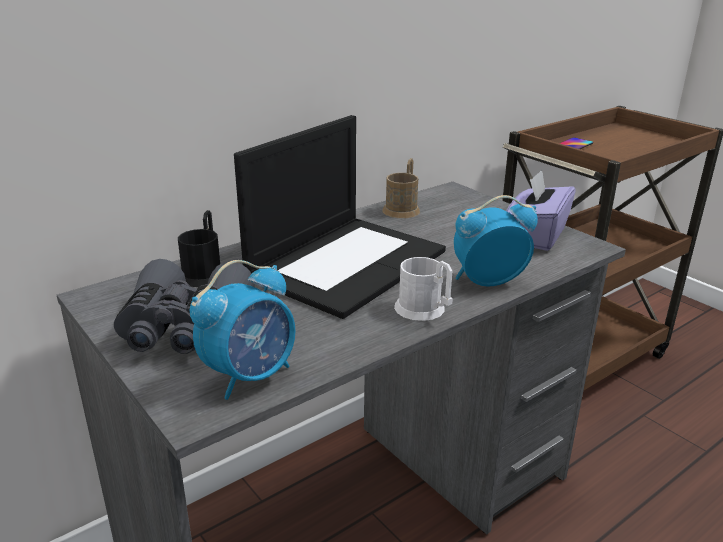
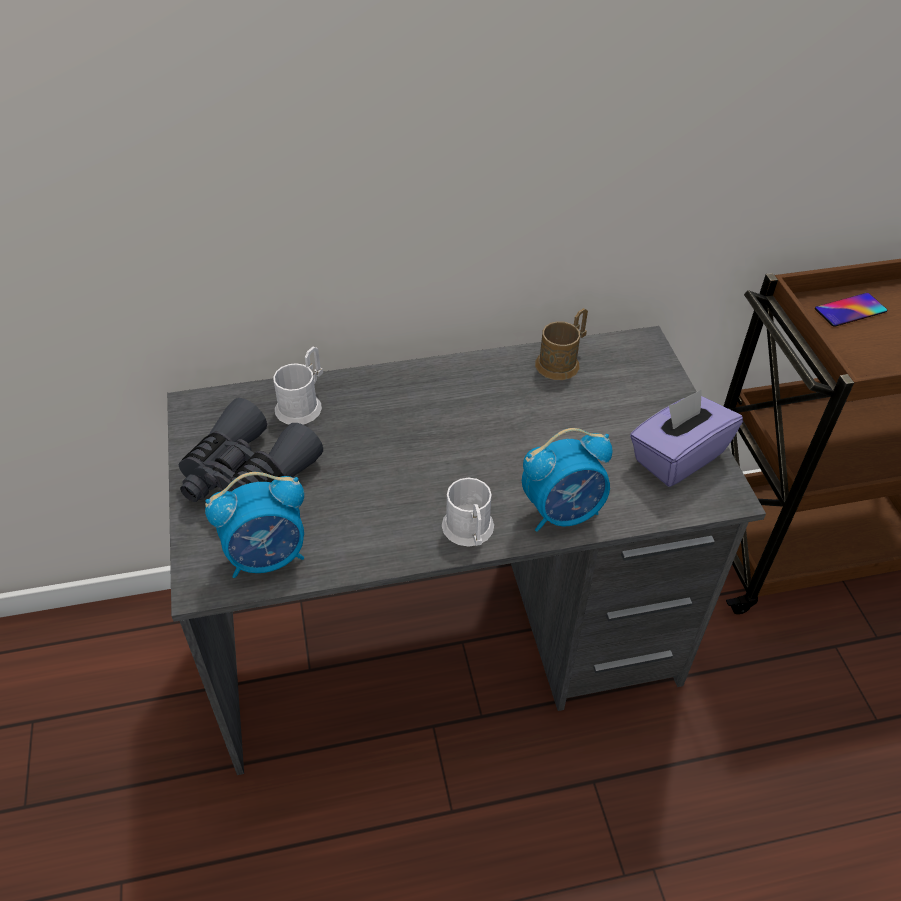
camera: 25 degrees right, 20 degrees up
black mug [178,210,220,287] -> white mug [273,347,323,425]
laptop [234,115,446,319] -> none
alarm clock [454,195,538,286] -> alarm clock turned 150 degrees clockwise [522,428,613,532]

